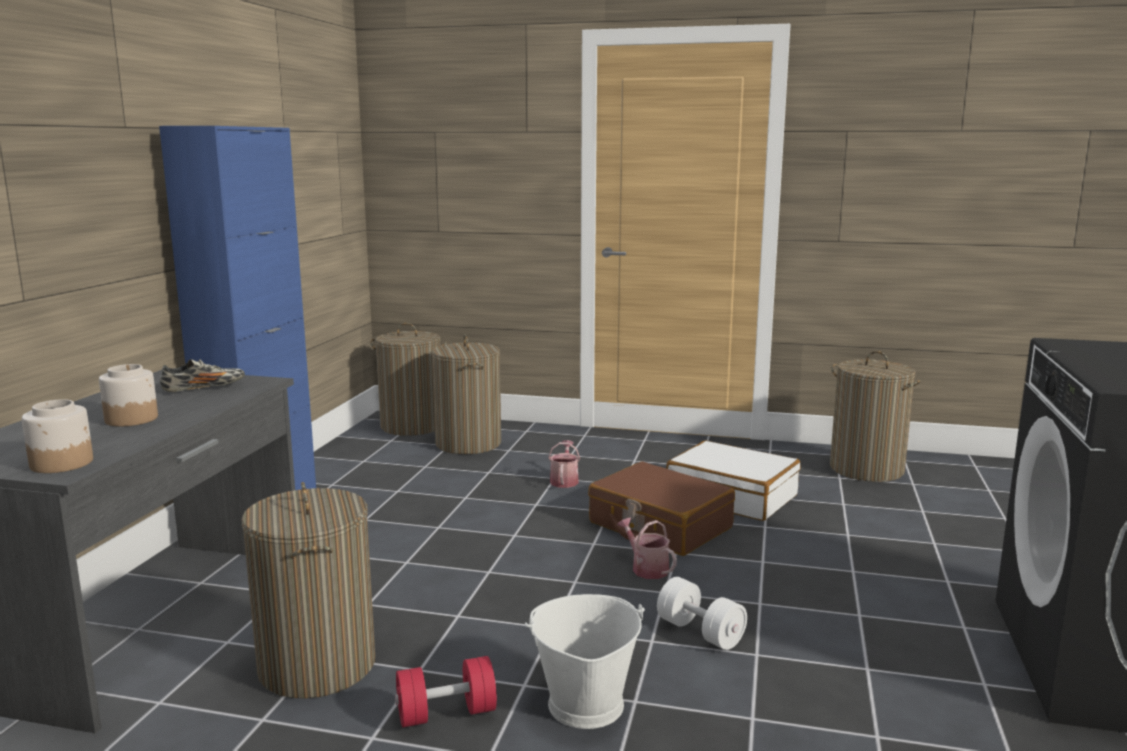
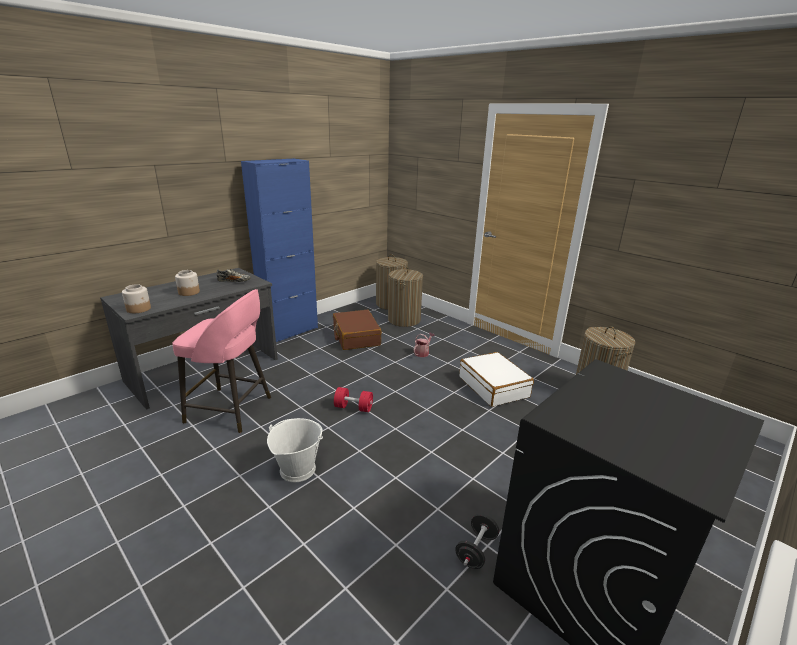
camera: 30 degrees right, 10 degrees up
laundry basket [241,482,375,699] -> pink stool [172,289,271,433]
red dumbbell [395,656,497,727] -> red dumbbell moved to [334,387,373,412]
brown suitcase [588,461,735,556] -> brown suitcase moved to [333,310,382,350]
watering can [617,518,677,579] -> none
white dumbbell [657,577,747,650] -> none
none -> black dumbbell [455,514,499,569]

